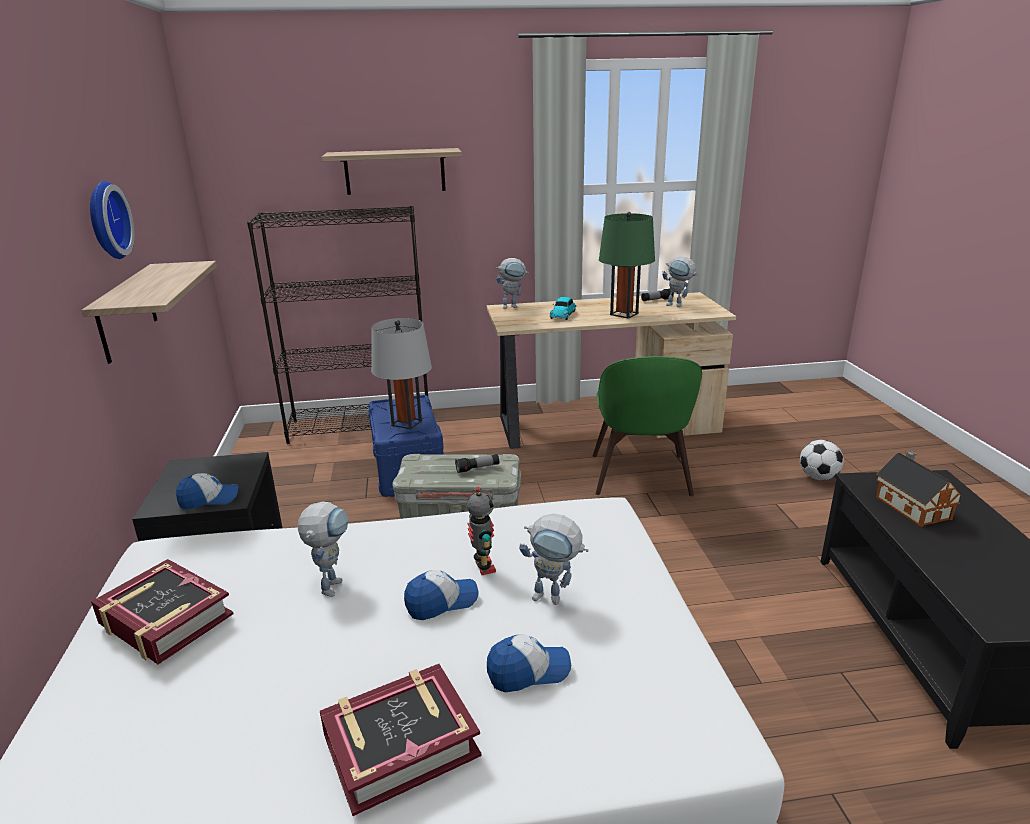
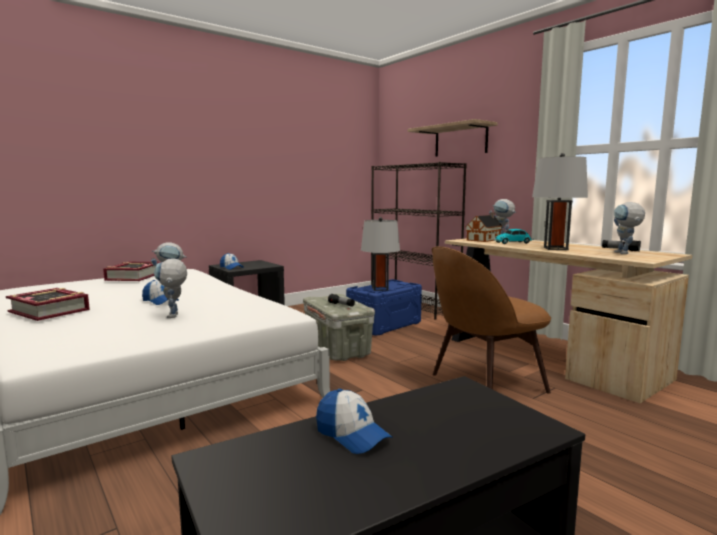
camera: 60 degrees right, 15 degrees down
shelf [82,261,217,364] -> none
wall clock [90,181,135,259] -> none
toy robot [467,487,496,575] -> none
cap [487,635,571,692] -> cap moved to [316,389,392,454]
green chair [593,356,702,496] -> brown chair [432,246,551,394]
green table lamp [599,212,655,319] -> grey table lamp [532,153,588,250]
football [800,440,844,480] -> none
toy house [876,451,963,527] -> toy house moved to [465,213,503,242]

